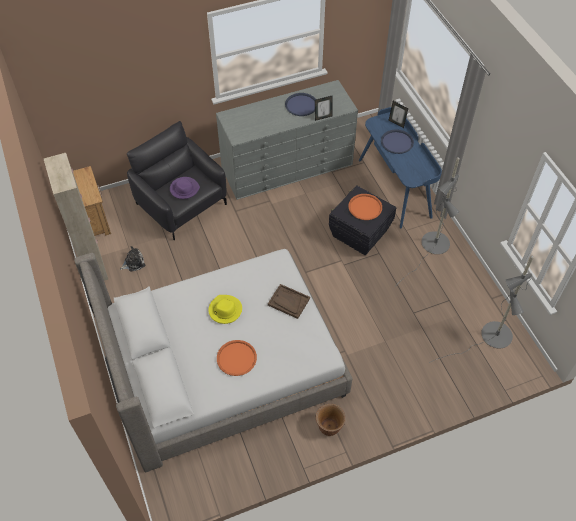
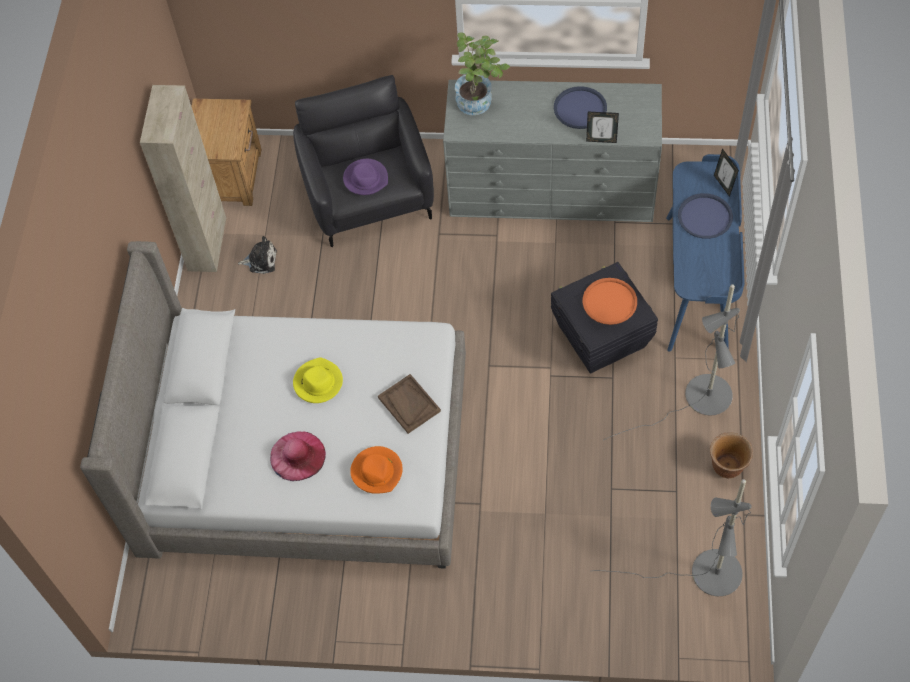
camera: 30 degrees right, 5 degrees up
orange tray [217,340,257,376] -> pink hat [270,431,326,481]
brown planter [316,404,346,436] -> brown planter moved to [710,432,753,478]
none -> orange hat [350,446,403,494]
none -> potted plant [455,32,510,115]

